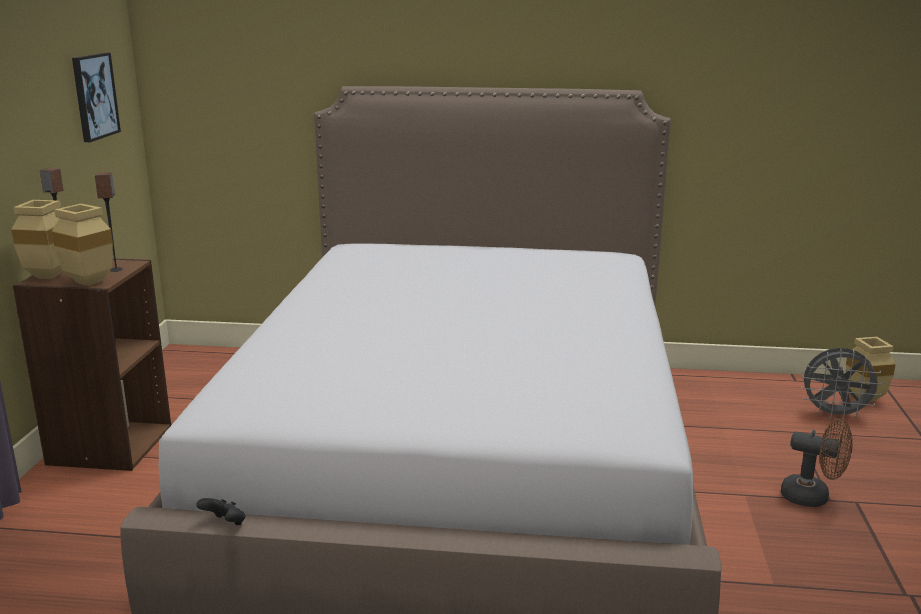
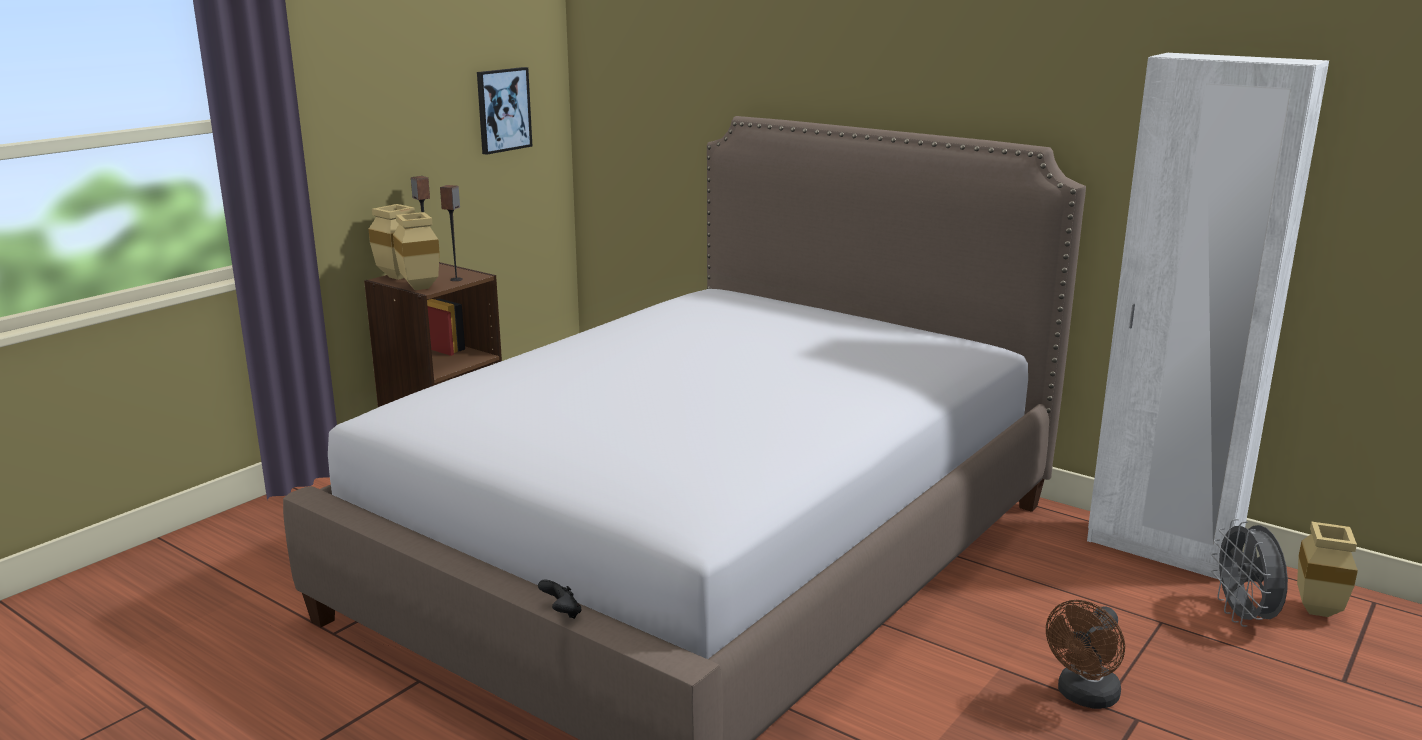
camera: 30 degrees right, 0 degrees up
black game controller [196,498,246,525] -> black game controller moved to [538,580,582,619]
brown fan [781,419,853,507] -> brown fan turned 75 degrees clockwise [1046,600,1125,709]
grey fan [801,348,883,420] -> grey fan turned 45 degrees clockwise [1211,519,1288,627]
none -> white wardrobe [1087,53,1329,579]

